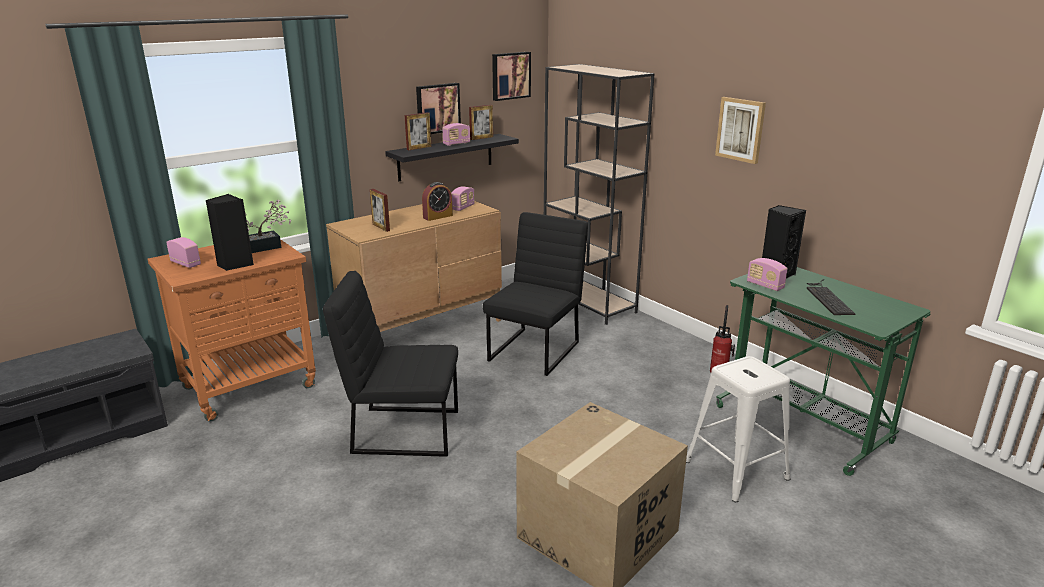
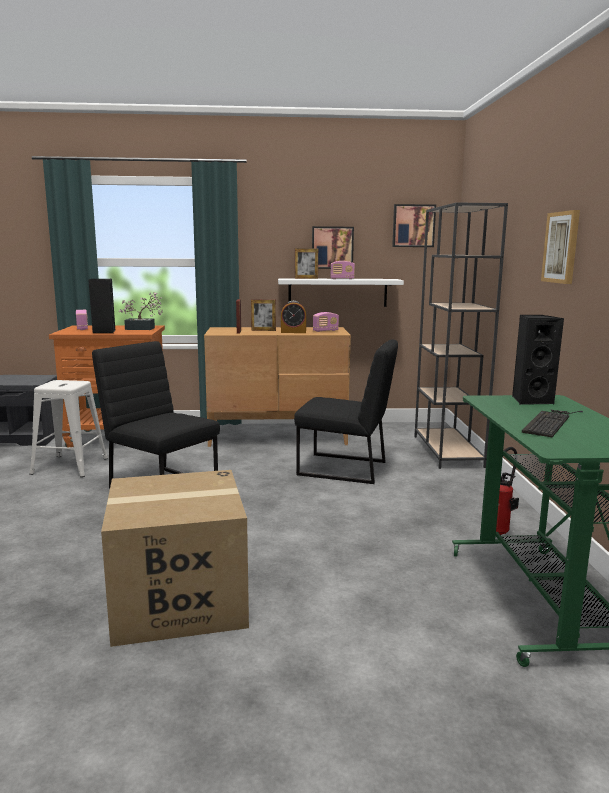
camera: 35 degrees right, 10 degrees down
black shelf [385,134,519,181] -> white shelf [278,278,404,307]
picture frame [469,105,493,140] -> picture frame moved to [251,299,276,331]
black chair [483,212,588,376] -> black chair turned 45 degrees clockwise [294,339,398,484]
white stool [686,356,791,502] -> white stool moved to [29,380,108,477]
radio [747,258,788,291] -> none

